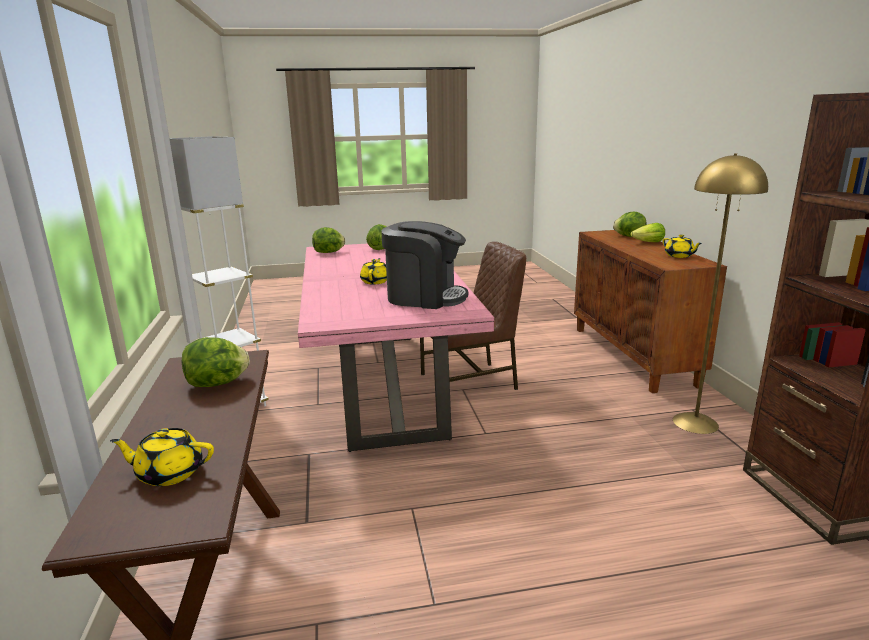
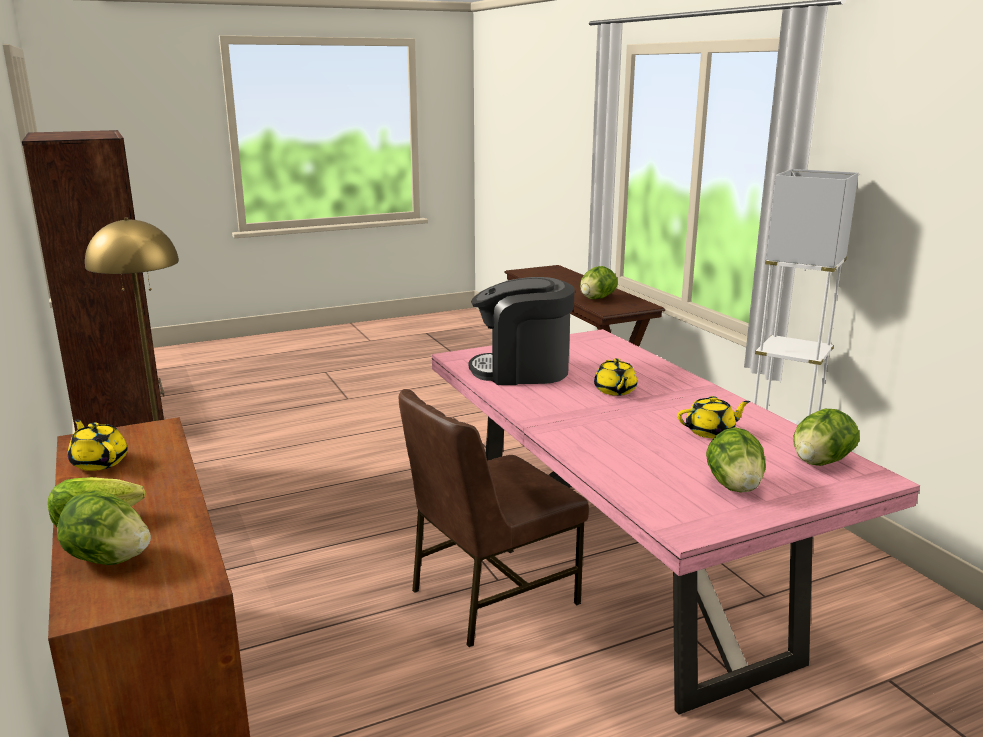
camera: 165 degrees right, 0 degrees up
yellow teapot [110,428,214,486] -> yellow teapot moved to [678,396,750,438]

